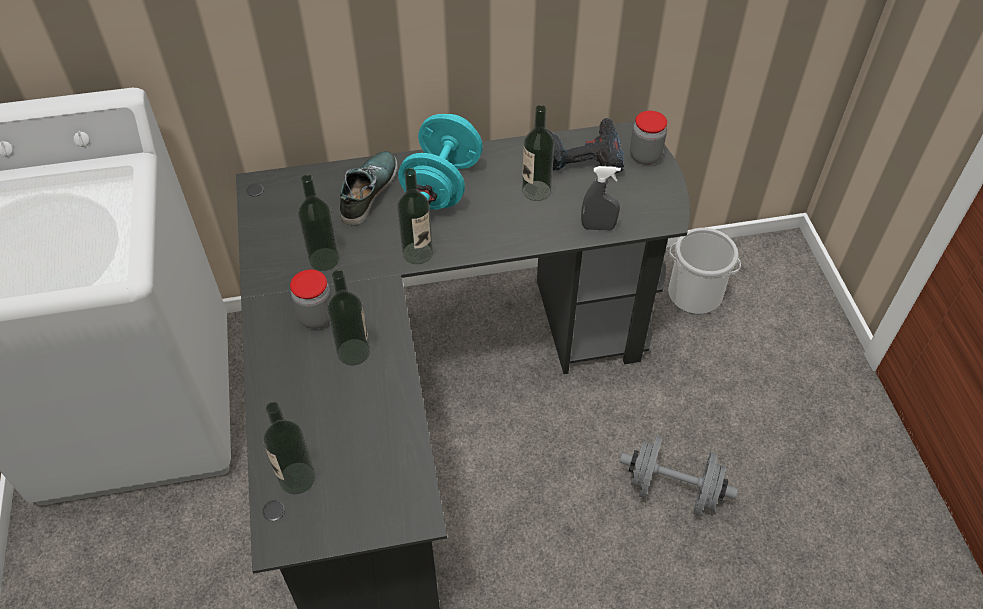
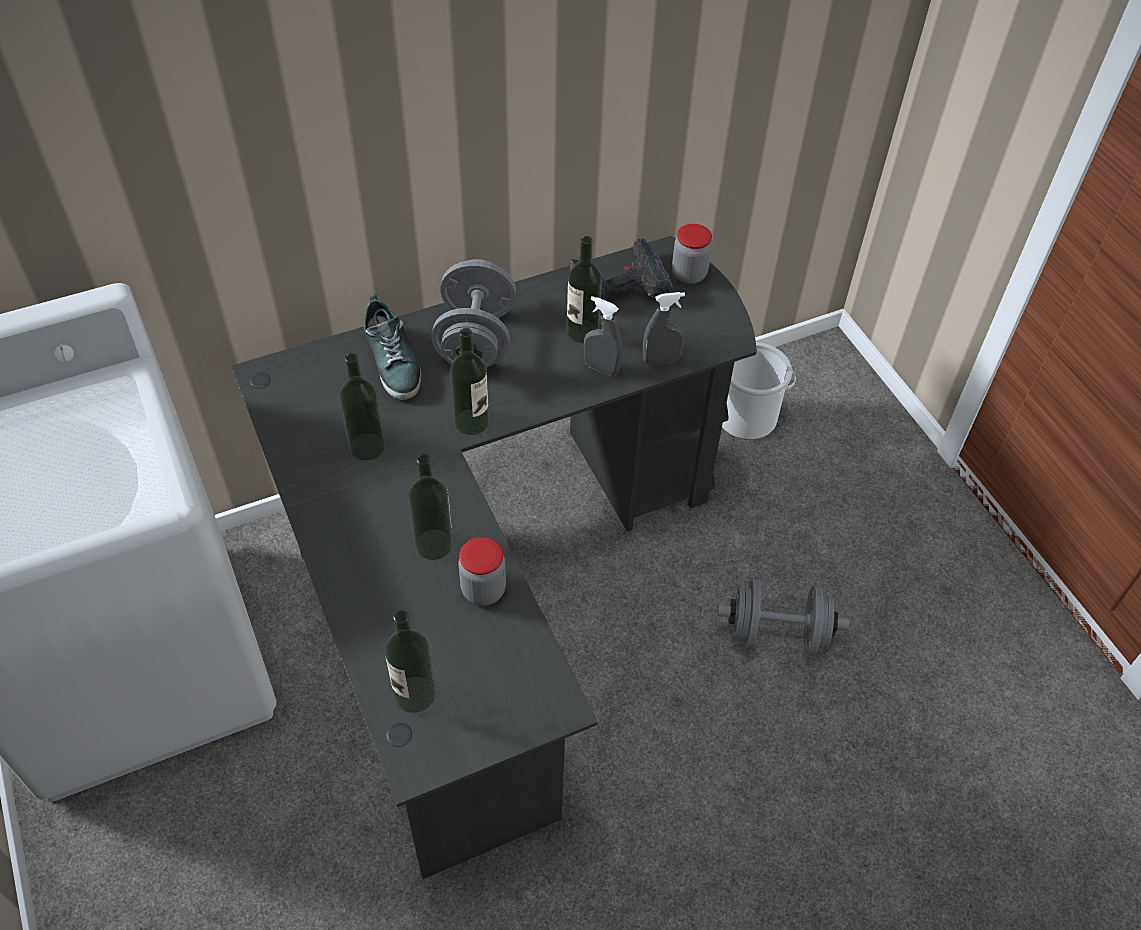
camera: 15 degrees left, 0 degrees up
jar [290,269,332,328] -> jar moved to [458,537,506,606]
shoe [340,151,398,225] -> shoe turned 150 degrees clockwise [364,294,421,400]
turquoise dumbbell [398,114,483,210] -> grey dumbbell [431,259,516,368]
none -> grey spray bottle [584,296,623,376]

